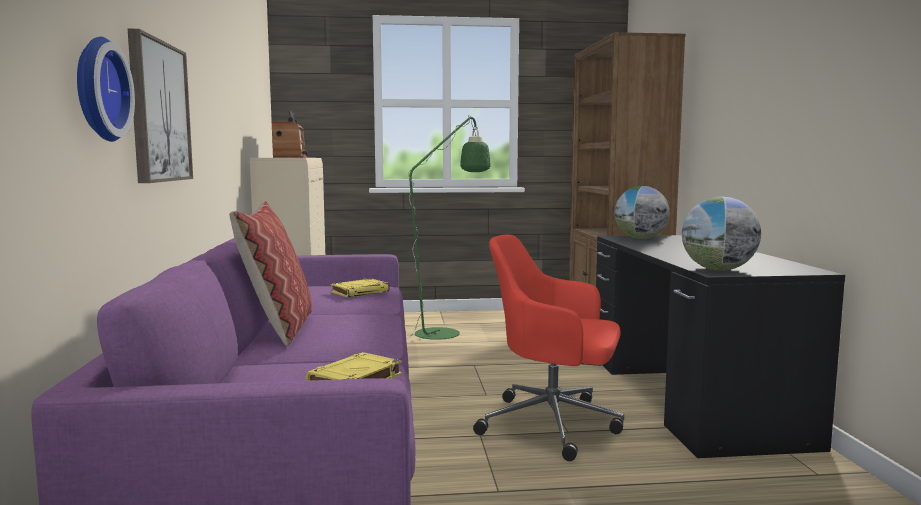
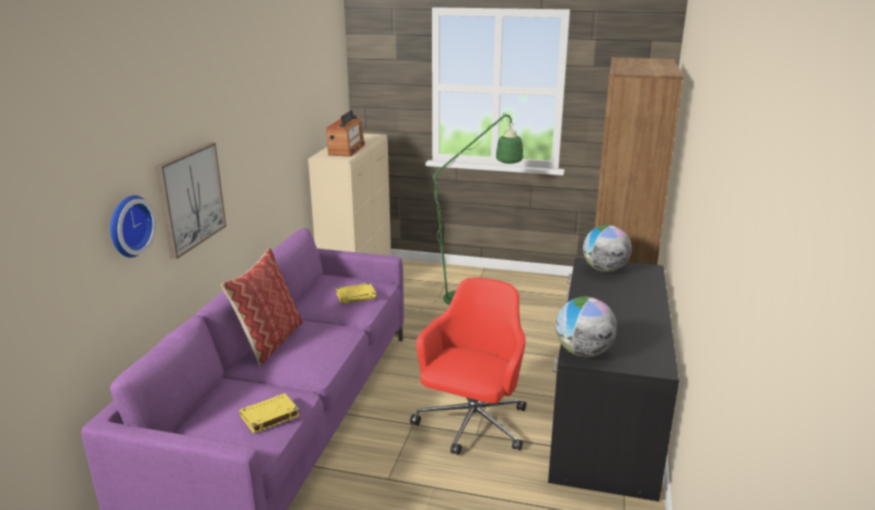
camera: 20 degrees right, 15 degrees up
red office chair [473,235,624,461] -> red office chair turned 75 degrees clockwise [410,278,526,455]

